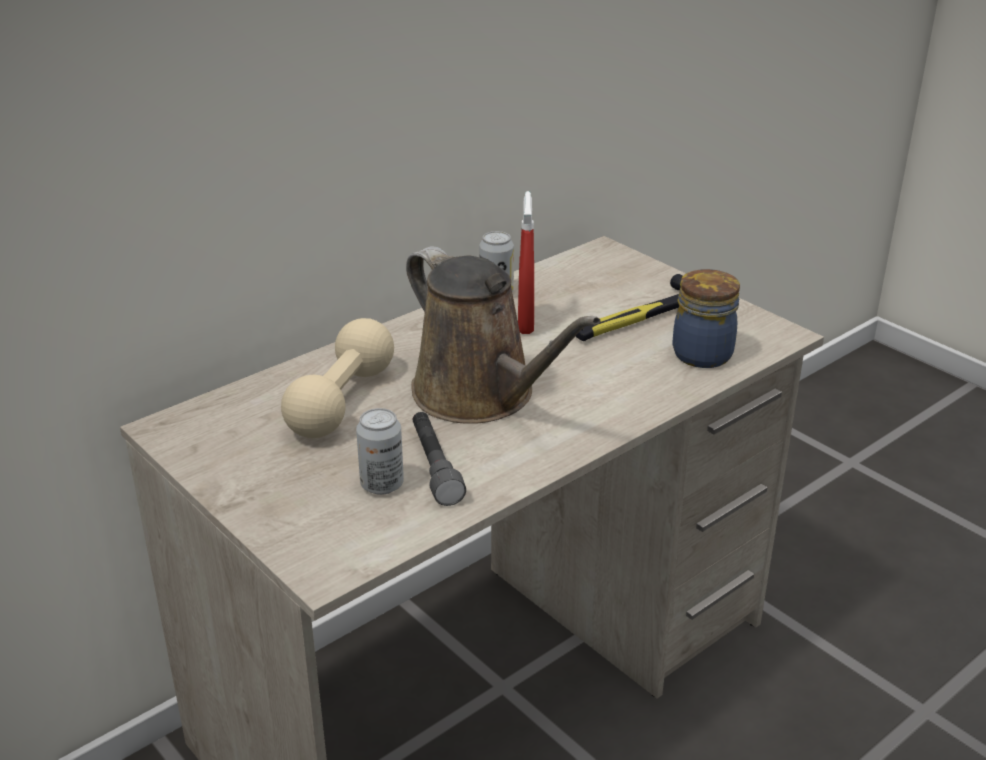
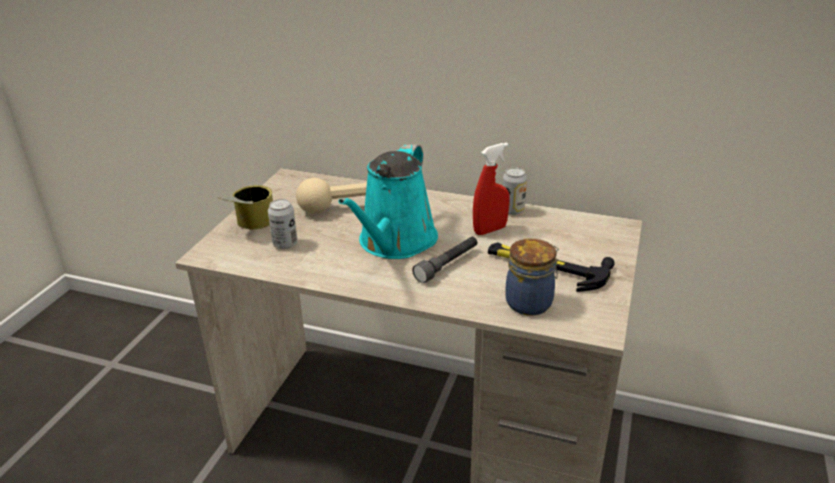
camera: 60 degrees right, 0 degrees up
brown watering can [406,246,601,424] -> turquoise watering can [338,144,438,259]
grey flashlight [413,412,466,506] -> grey flashlight moved to [412,237,477,283]
none -> can [218,185,273,229]

